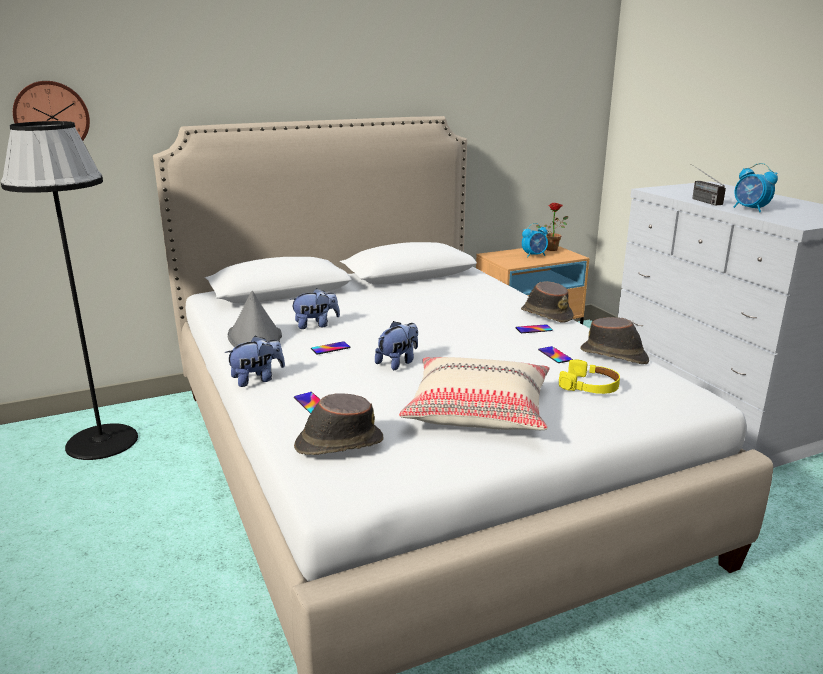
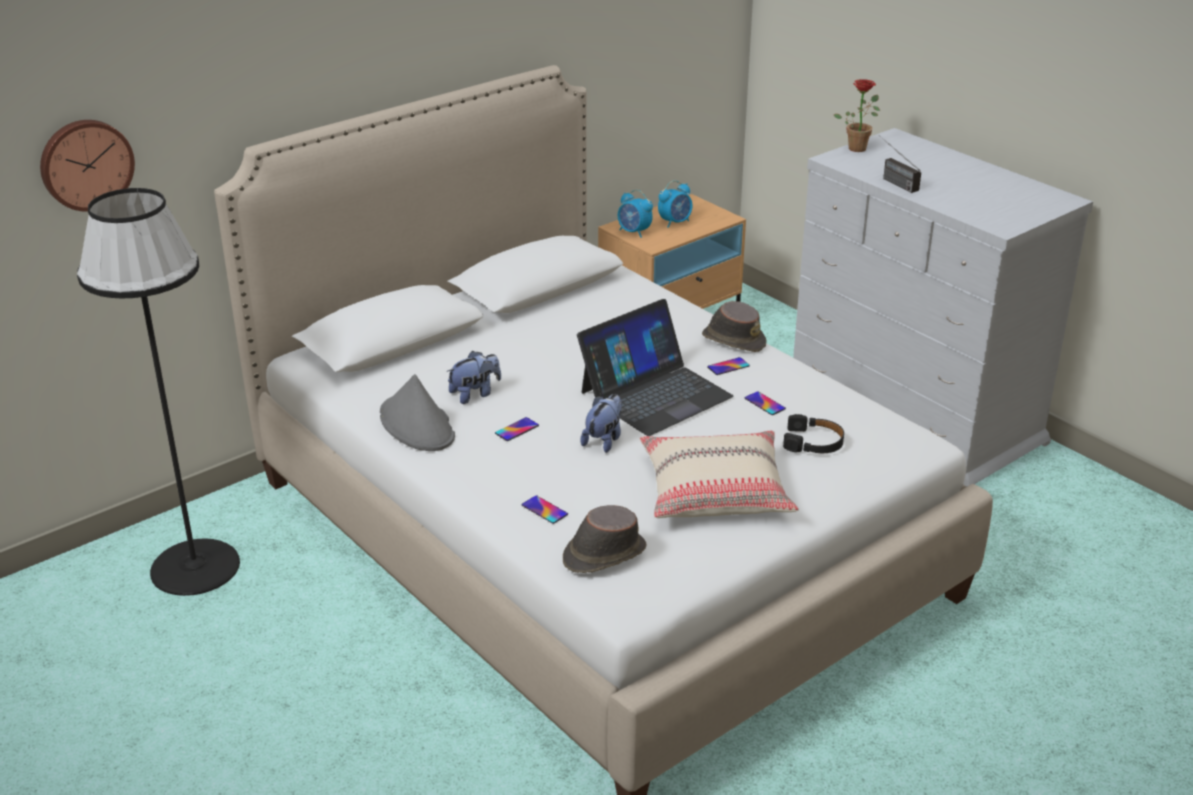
camera: 15 degrees left, 10 degrees up
plush toy [225,336,285,387] -> none
potted plant [535,203,568,251] -> potted plant moved to [834,79,880,152]
yellow headphones [559,359,620,394] -> black headphones [783,414,844,453]
brown hat [580,317,649,364] -> none
alarm clock [733,163,778,212] -> alarm clock moved to [618,190,653,237]
none -> laptop [577,299,733,436]

